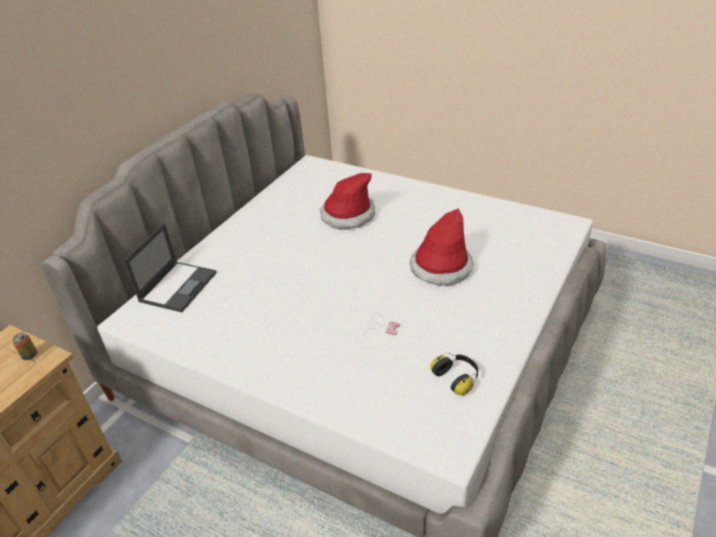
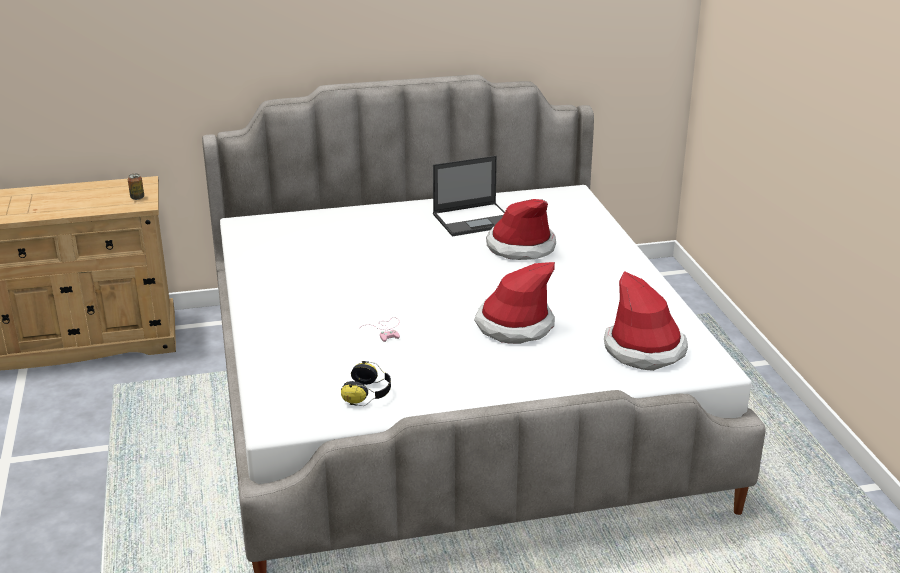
camera: 45 degrees right, 10 degrees down
laptop [124,223,216,312] -> laptop moved to [433,156,505,236]
none -> hat [604,271,688,371]

